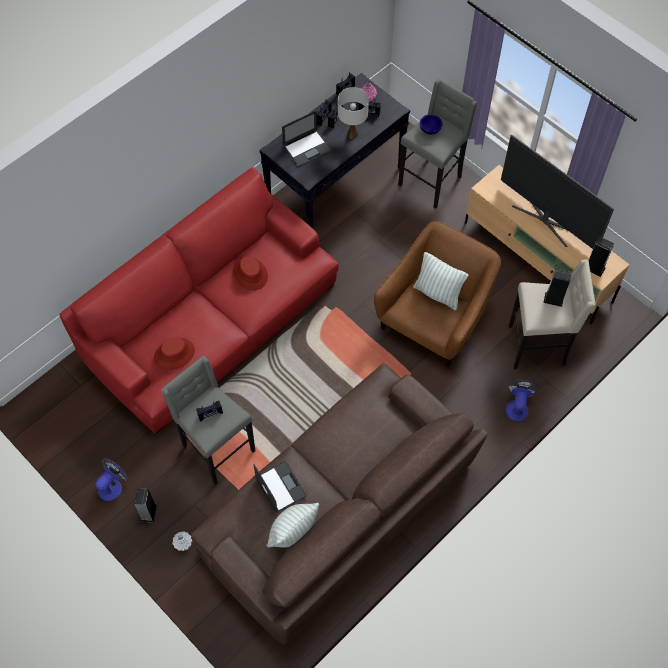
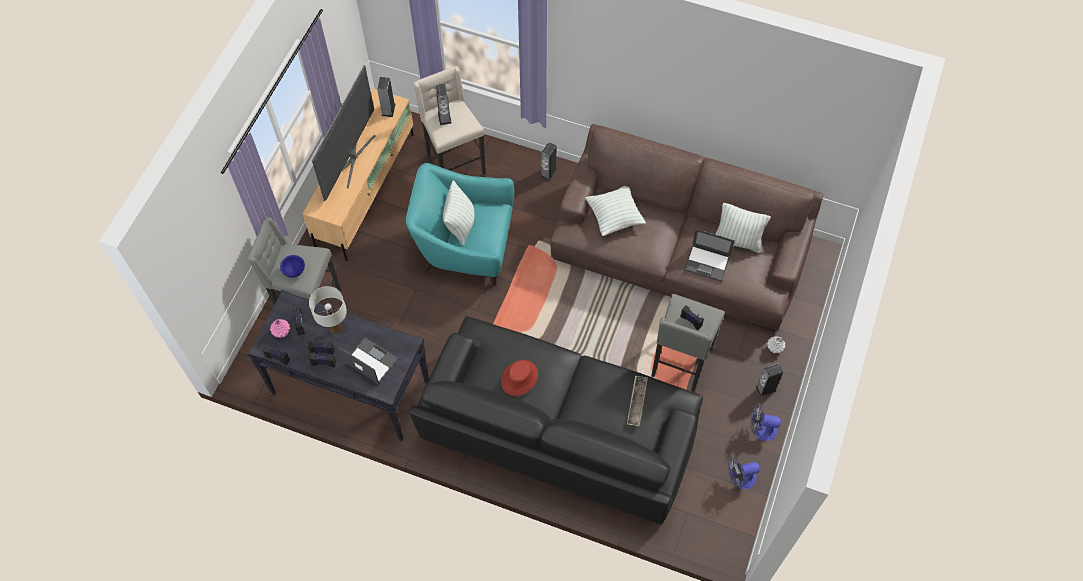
camera: 115 degrees left, 0 degrees up
red sofa [59,167,339,433] -> black sofa [409,316,703,524]
red hat [154,337,195,370] -> tray [627,376,648,426]
laptop [253,460,307,514] -> laptop turned 105 degrees counterclockwise [684,229,735,282]
brown armchair [374,221,501,367] -> turquoise armchair [406,163,514,285]
fan [506,379,538,421] -> fan moved to [728,457,760,489]
none -> speaker [540,142,557,181]
none -> pillow [585,186,646,236]

